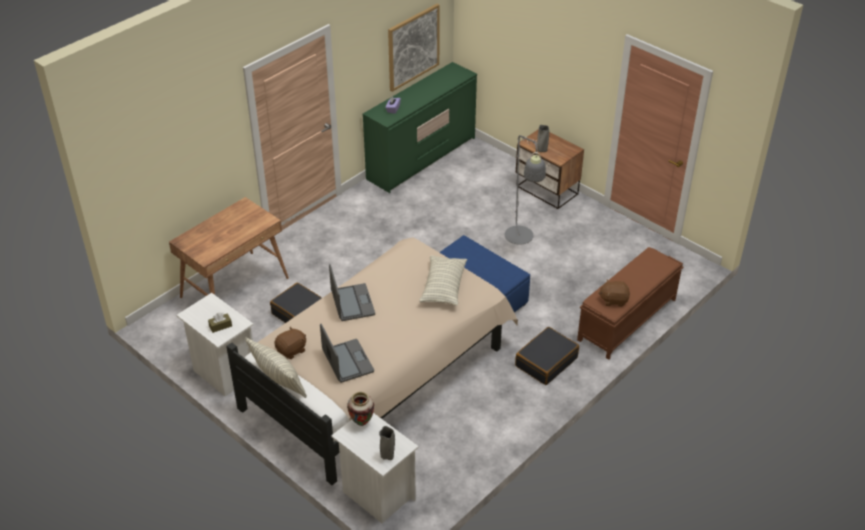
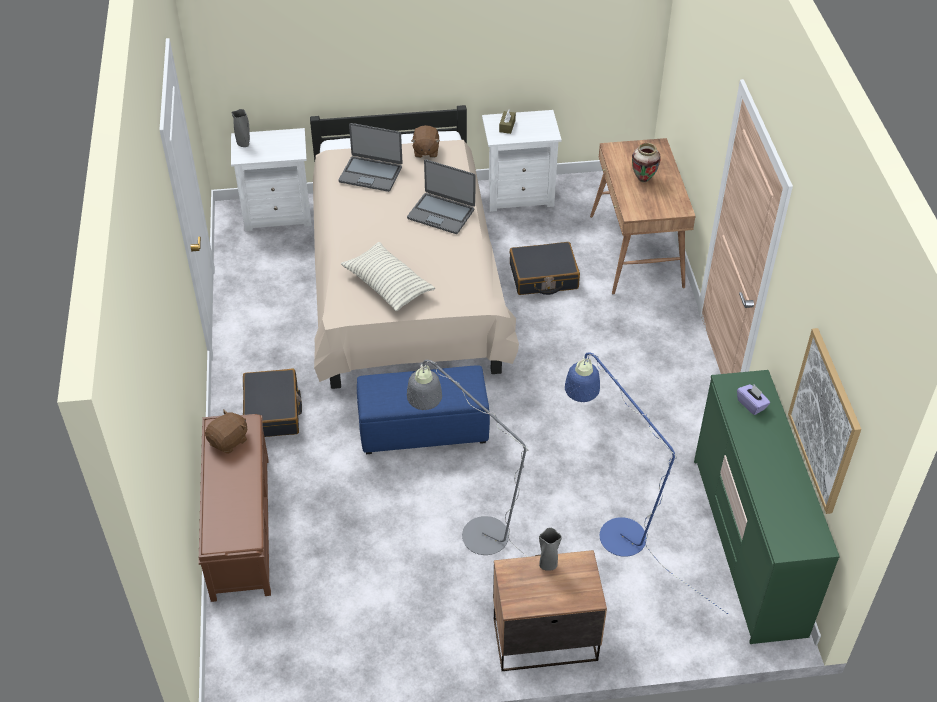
camera: 130 degrees right, 5 degrees up
pillow [245,338,307,398] -> none
vase [347,392,374,426] -> vase moved to [632,143,661,182]
none -> blue floor lamp [565,352,729,615]

